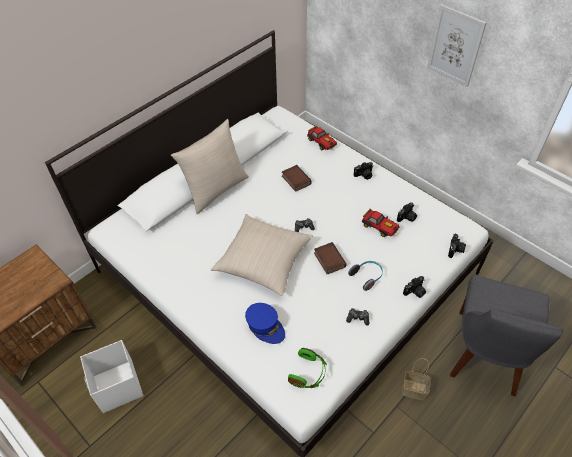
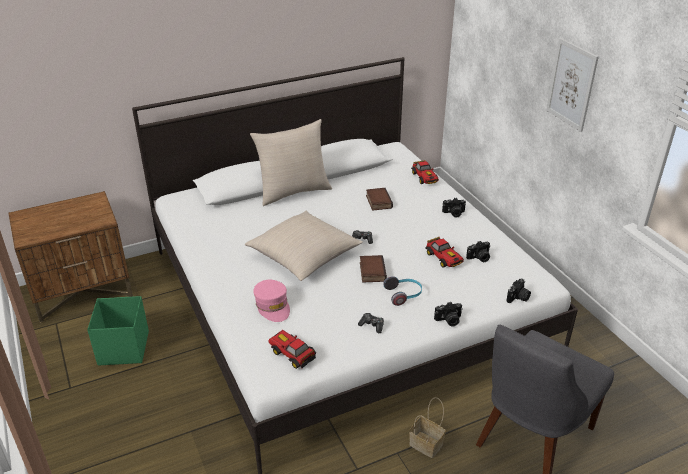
camera: 20 degrees right, 15 degrees down
white storage box [80,340,143,413] -> green storage box [87,296,149,366]
blue cap [245,303,285,344] -> pink cap [253,280,290,322]
green headphones [288,348,327,388] -> toy car [269,330,316,369]

